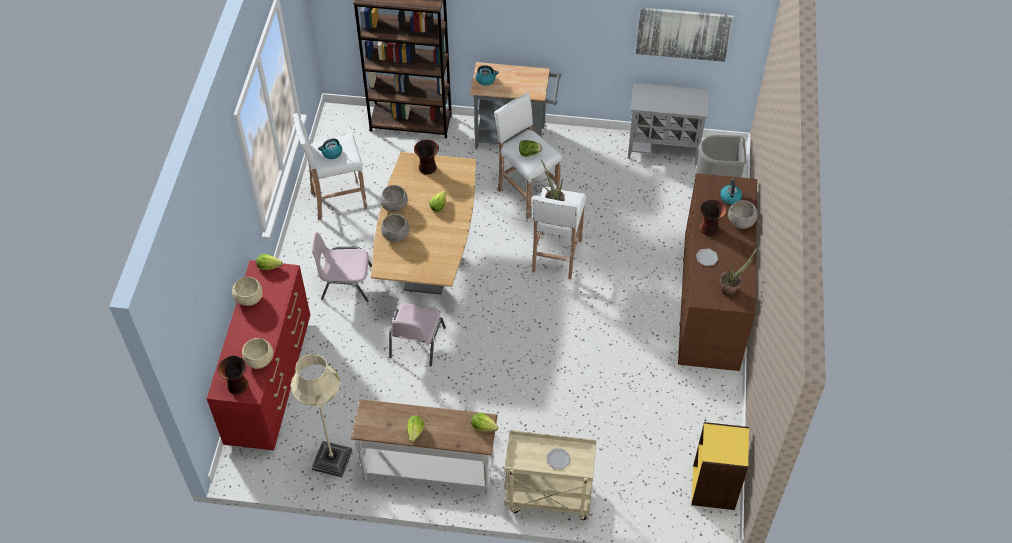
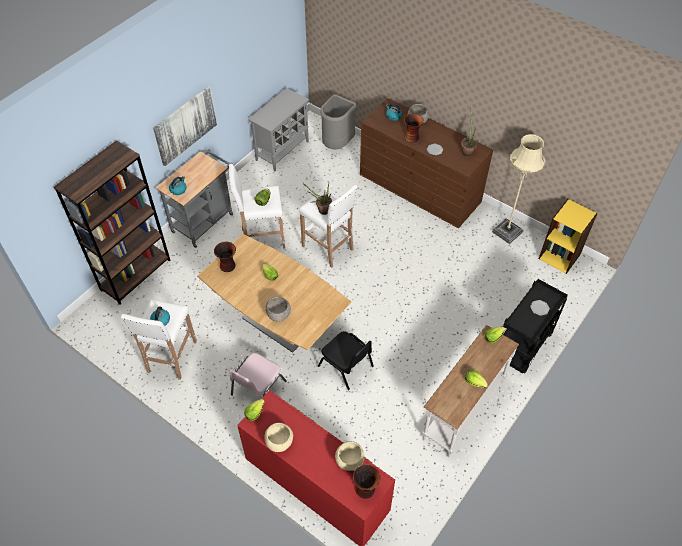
camera: 60 degrees left, 0 degrees up
beige floor lamp [290,353,353,477] -> beige floor lamp moved to [492,134,545,244]
grey bowl [380,185,408,212] -> none
pink chair [389,303,446,366] -> black chair [318,331,374,390]
beige cart [504,429,597,520] -> black cart [503,279,568,373]
picture [636,7,733,62] -> picture moved to [153,86,217,166]

